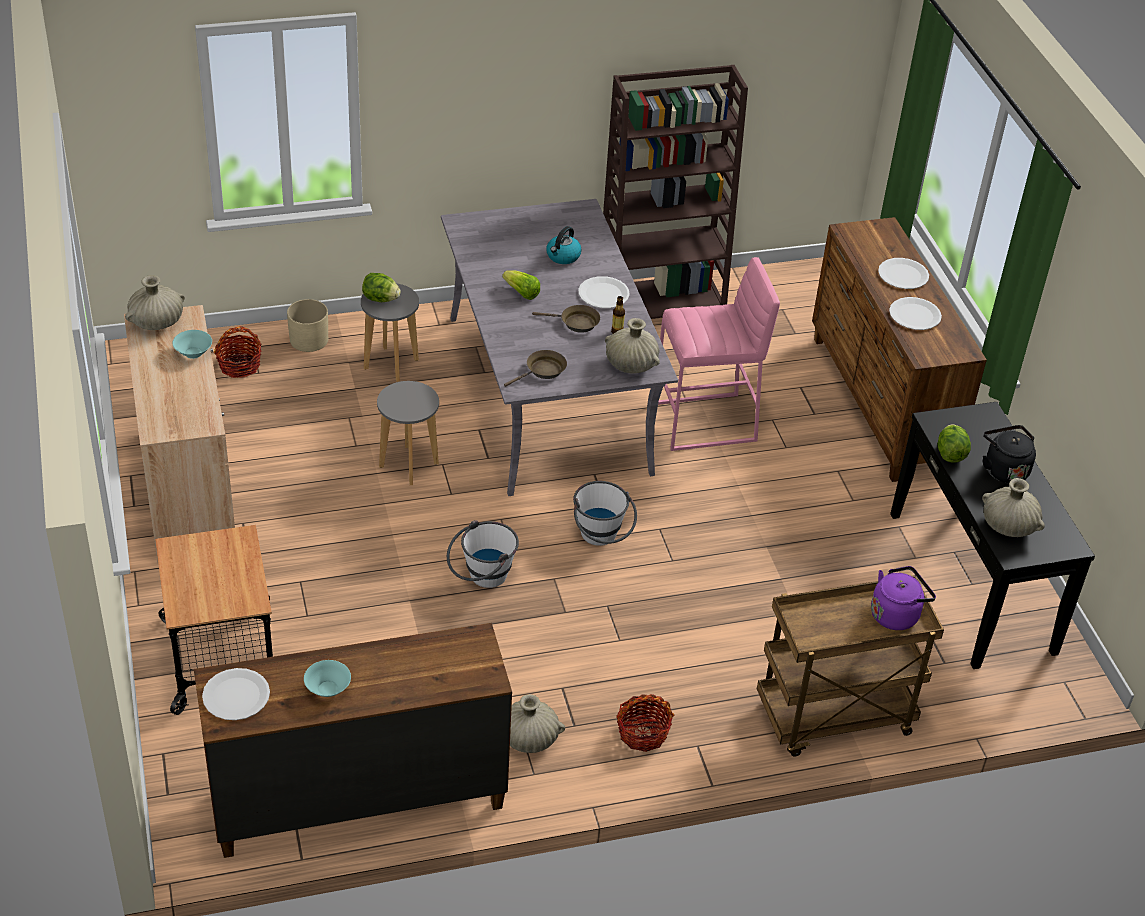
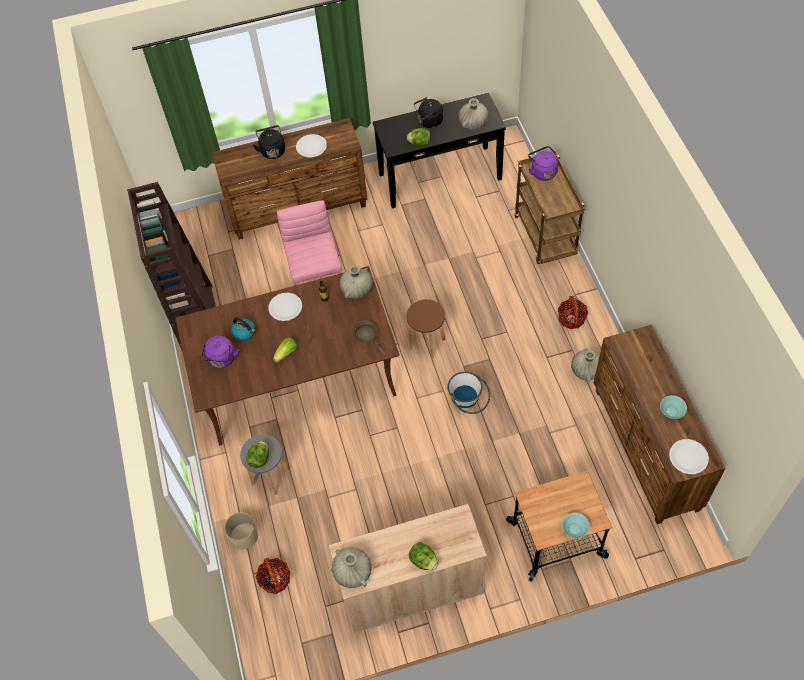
camera: 85 degrees left, 15 degrees up
turquoise bowl [172,330,212,359] -> turquoise bowl moved to [562,513,590,538]
grey stool [377,381,439,485] -> none
grey dining table [441,199,678,496] -> brown dining table [175,266,400,446]
brown frying pan [532,305,600,333] -> none
white bucket [573,481,637,546] -> brown stool [406,299,445,359]
white plate [878,258,929,289] -> black kettle [253,125,285,159]
none -> purple kettle [201,335,239,368]
none -> lettuce [409,542,438,570]

